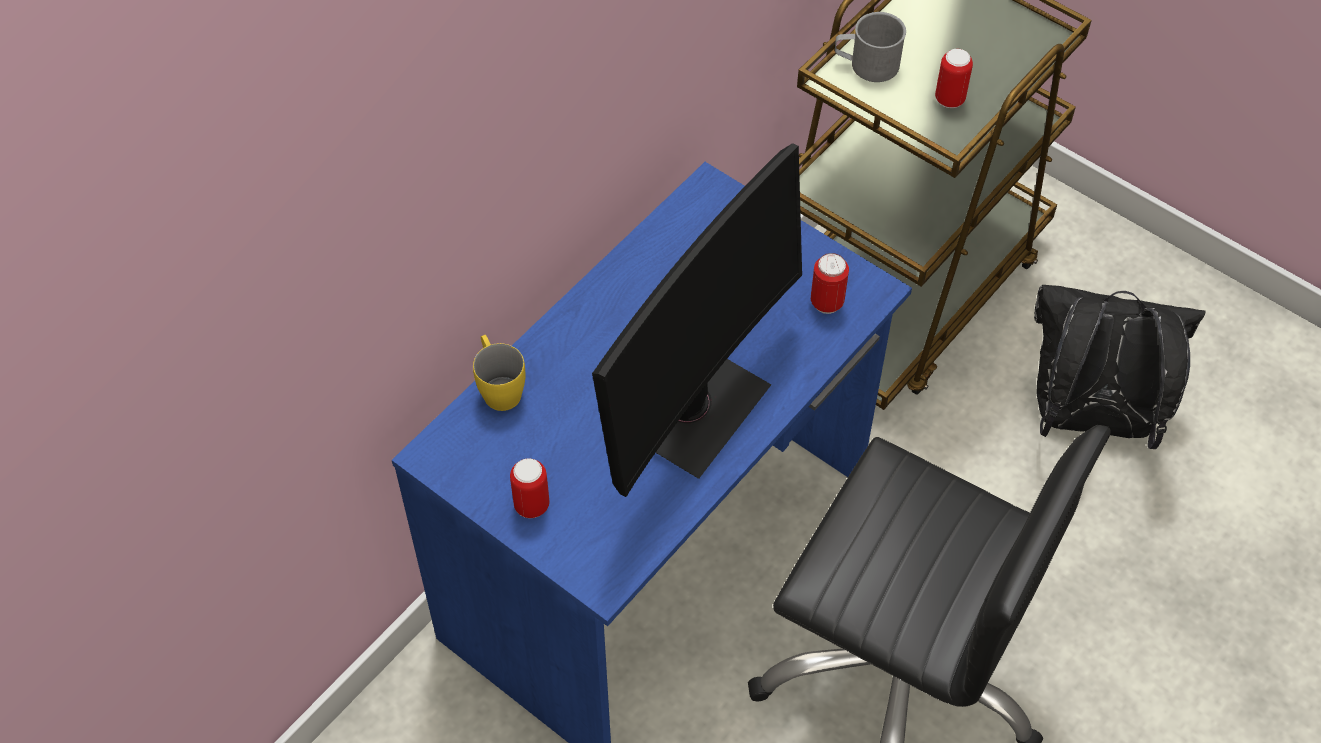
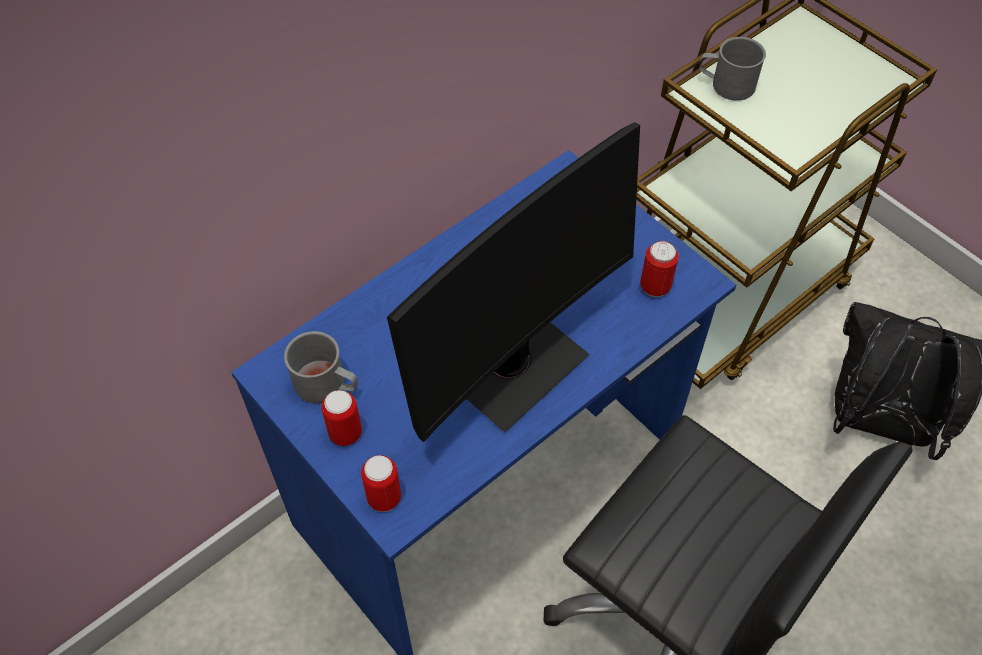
camera: 10 degrees right, 0 degrees up
yellow mug [473,335,526,411] -> none
can [935,49,973,108] -> can moved to [361,455,401,512]
none -> grey mug [284,331,358,404]

